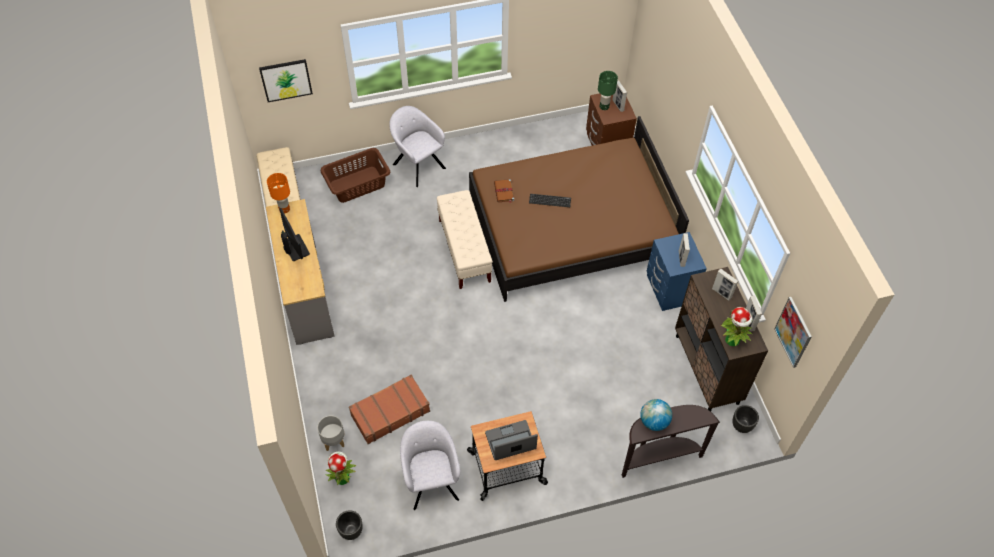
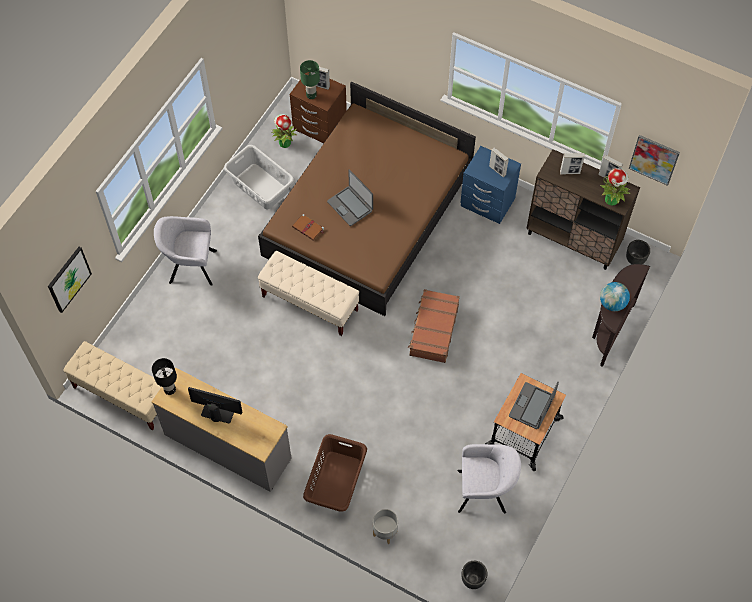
camera: 45 degrees left, 5 degrees up
orange table lamp [267,173,290,213] -> black table lamp [152,358,177,395]
brown laundry basket [321,148,390,203] -> brown laundry basket moved to [303,434,367,512]
potted plant [325,451,356,485] -> potted plant moved to [271,114,297,148]
brown suitcase [349,375,430,444] -> brown suitcase moved to [408,289,460,363]
grey armchair [400,421,460,510] -> grey armchair turned 150 degrees clockwise [458,444,521,513]
keyboard [529,194,571,207] -> laptop [327,170,373,226]
none -> grey laundry basket [224,145,295,209]

